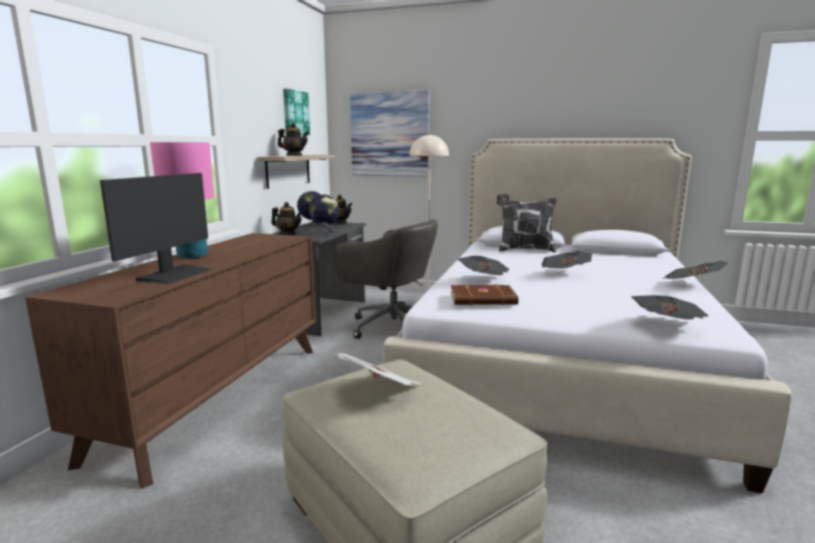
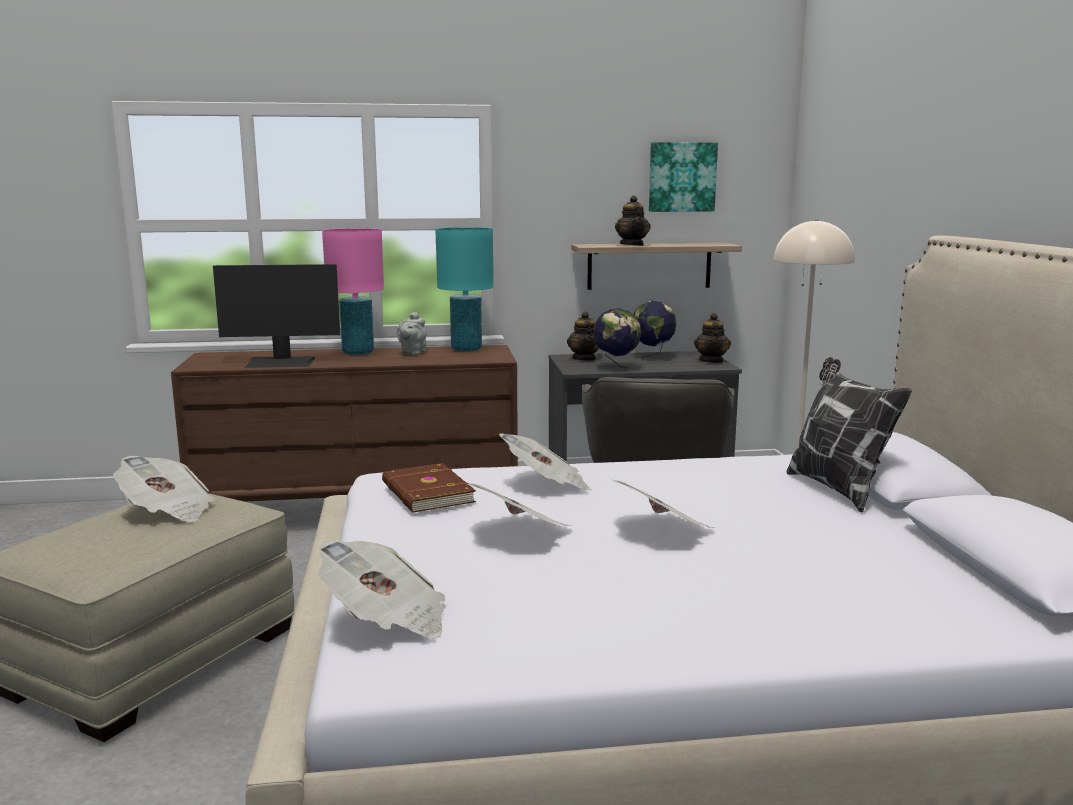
camera: 65 degrees right, 0 degrees up
picture [350,90,430,177] -> none
newspaper [663,261,728,279] -> newspaper moved to [466,483,572,526]
none -> grey teapot [397,312,427,355]
none -> turquoise table lamp [435,227,493,352]

